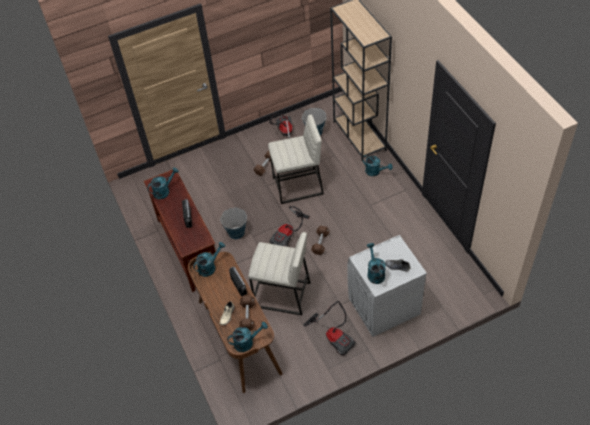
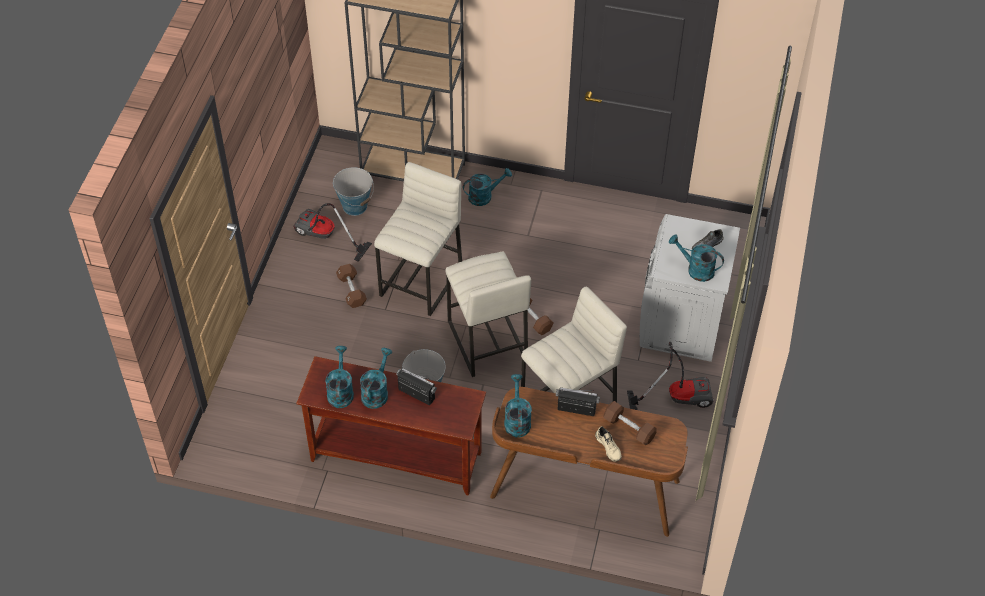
camera: 55 degrees left, 0 degrees up
turquoise watering can [227,322,268,352] -> turquoise watering can moved to [360,348,392,409]
vacuum cleaner [270,206,310,247] -> beige stool [445,252,531,377]

